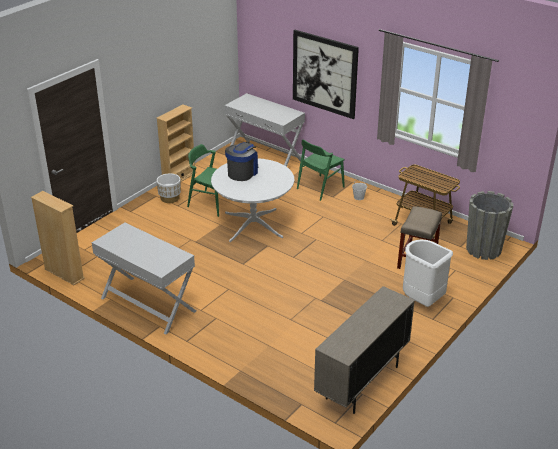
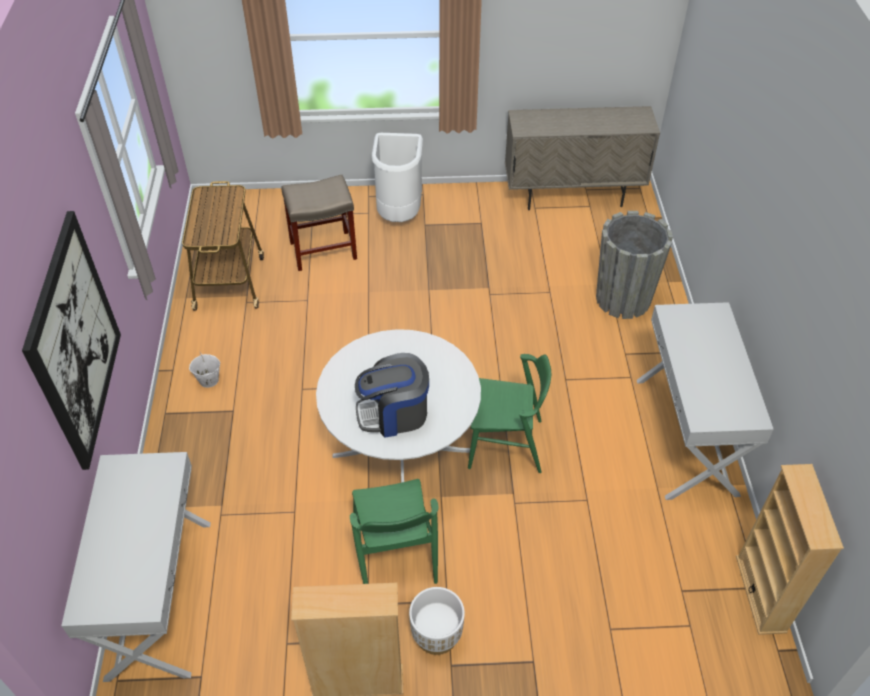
camera: 130 degrees left, 15 degrees up
green chair [297,139,345,201] -> green chair moved to [468,354,551,473]
grey planter [466,191,513,260] -> grey planter moved to [596,211,673,319]

